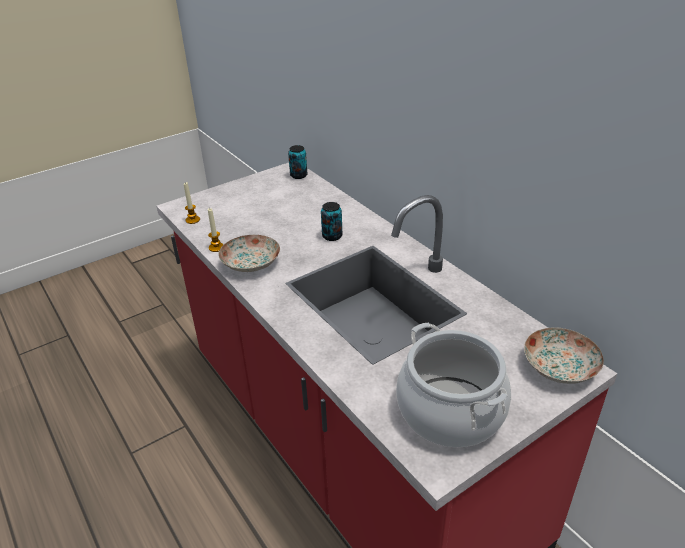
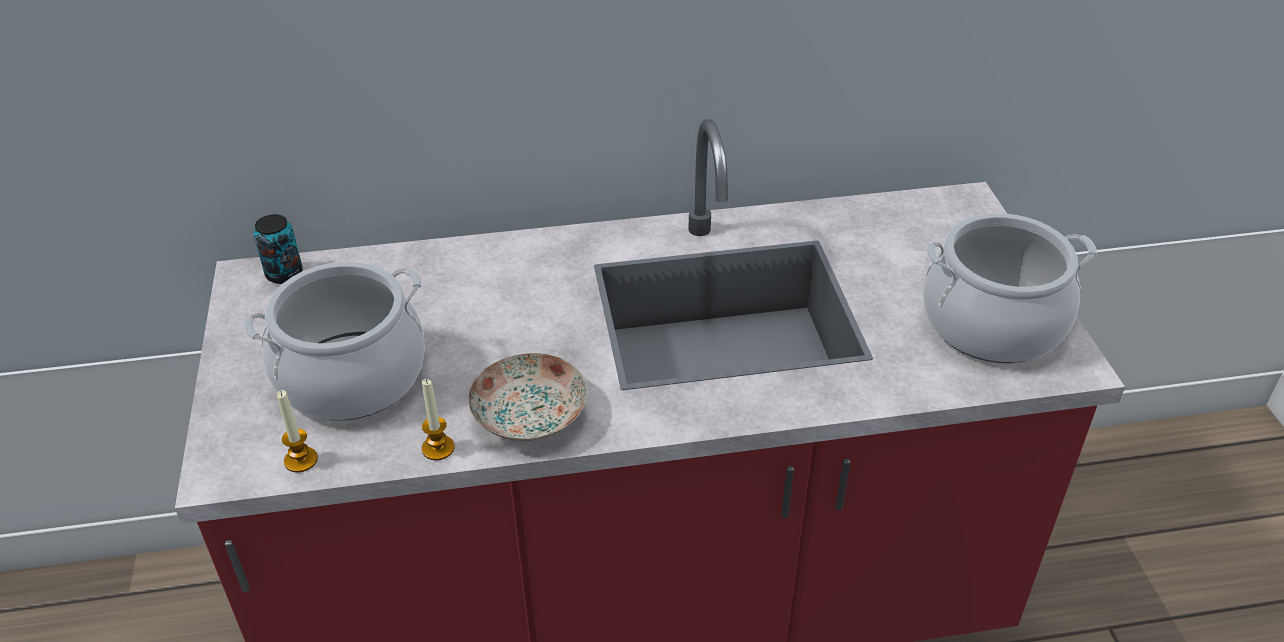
camera: 65 degrees left, 5 degrees up
can [321,202,342,241] -> none
plate [524,327,604,384] -> none
none -> cooking pot [243,262,425,421]

